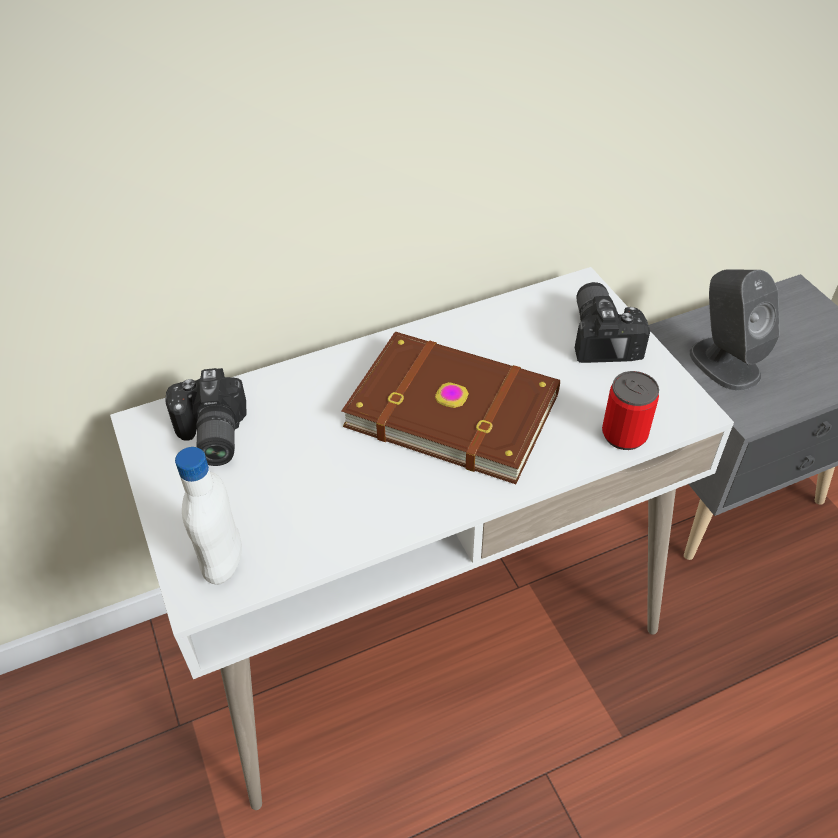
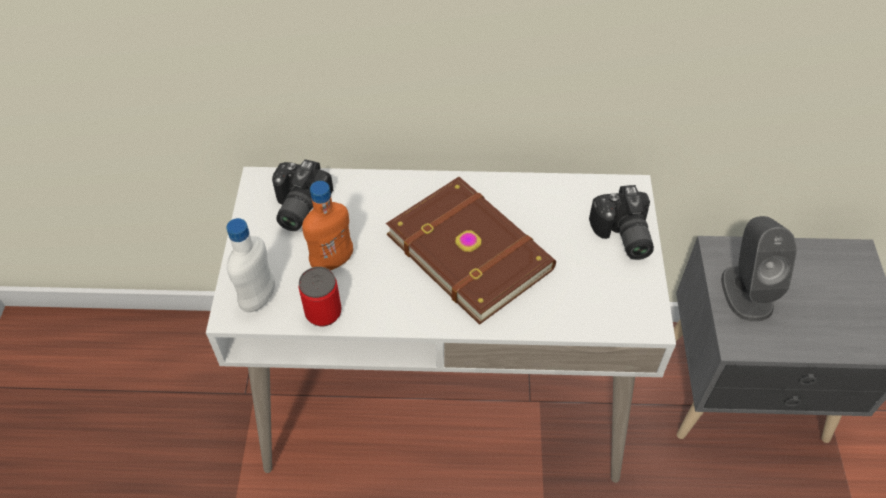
camera: 25 degrees right, 5 degrees up
camera [575,282,650,363] -> camera turned 150 degrees clockwise [589,185,654,260]
can [602,371,659,450] -> can moved to [299,267,341,326]
none -> orange bottle [302,181,353,270]

